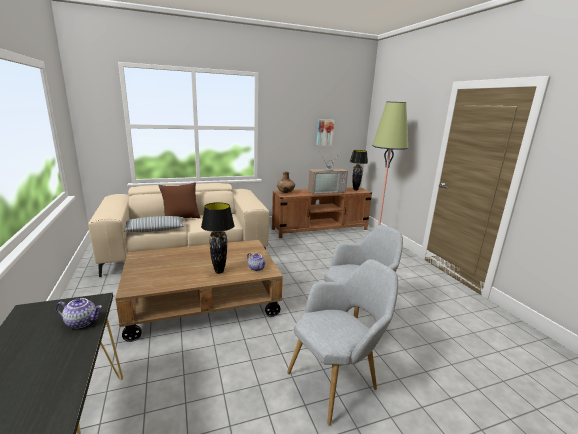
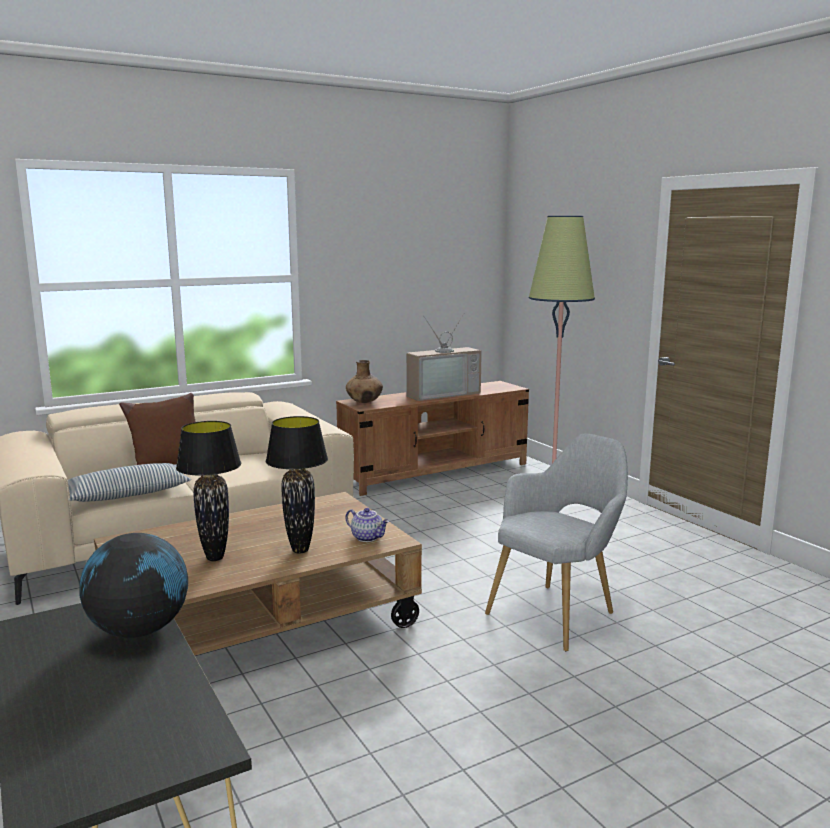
camera: 10 degrees left, 5 degrees down
teapot [56,298,102,329] -> globe [79,533,188,638]
grey armchair [287,259,398,426] -> none
picture [317,119,334,146] -> none
black table lamp [350,150,368,190] -> black table lamp moved to [176,421,241,561]

